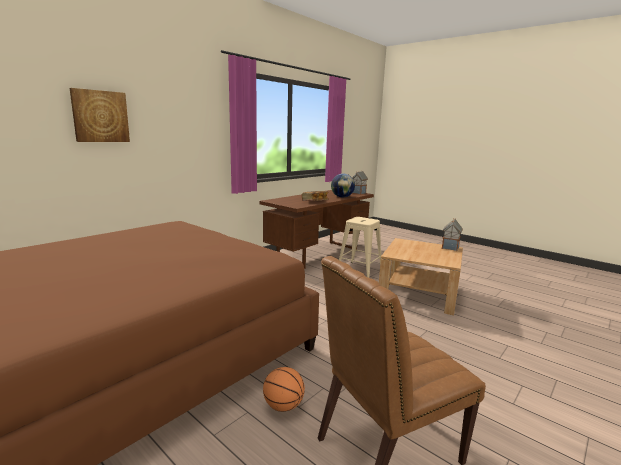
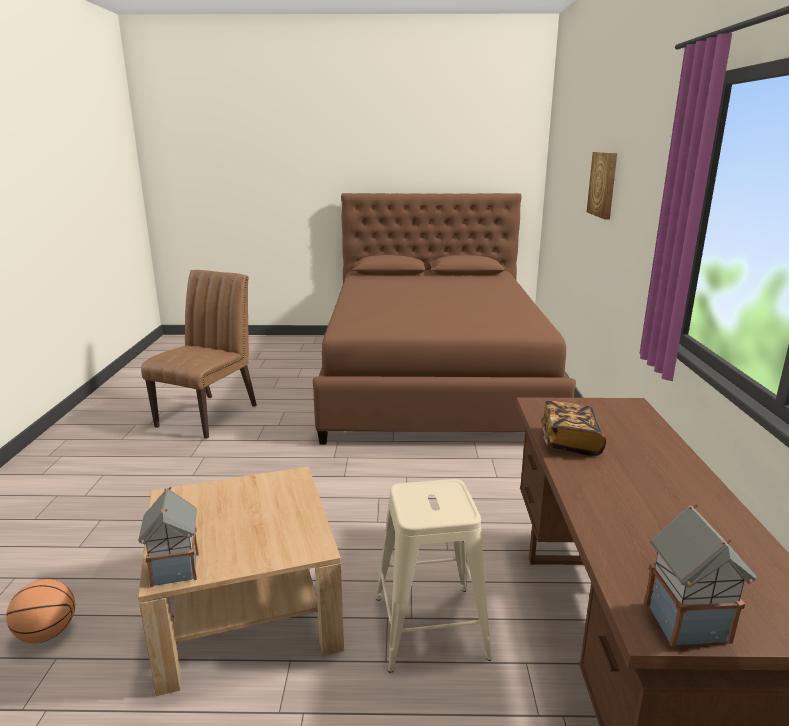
camera: 140 degrees right, 5 degrees up
basketball [263,367,305,412] -> basketball moved to [6,579,75,643]
globe [331,174,355,198] -> none

